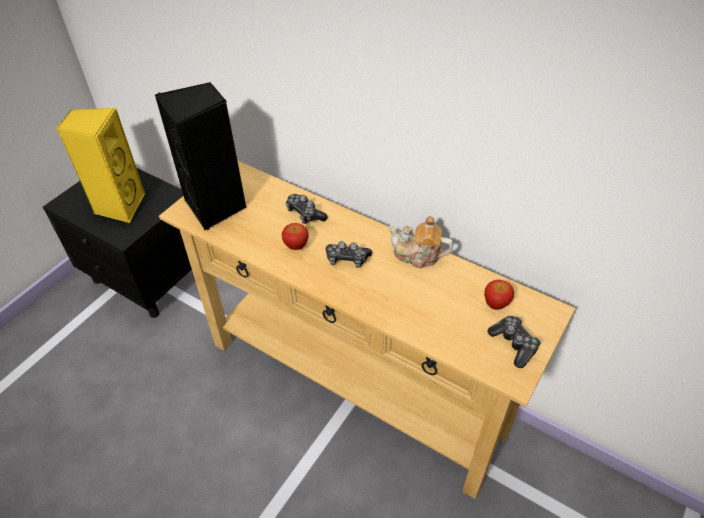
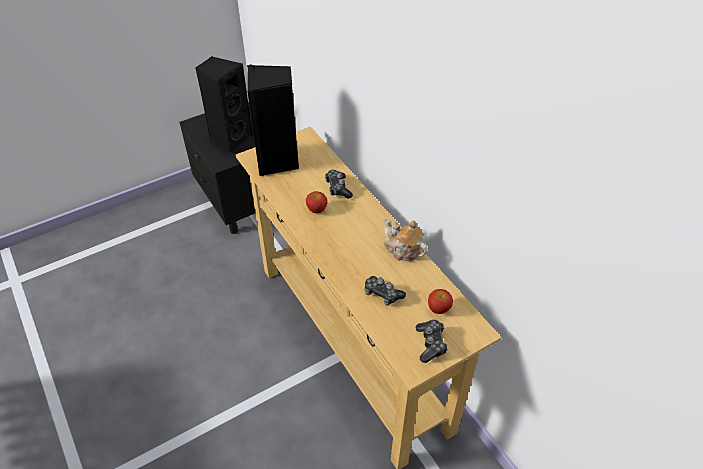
camera: 25 degrees right, 0 degrees up
yellow speaker [56,107,146,223] -> black speaker [195,56,253,154]
game controller [326,241,372,268] -> game controller moved to [365,276,406,306]

